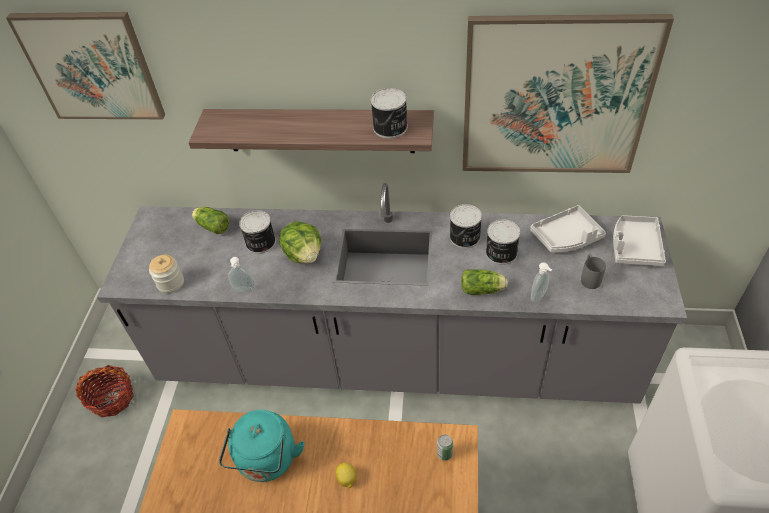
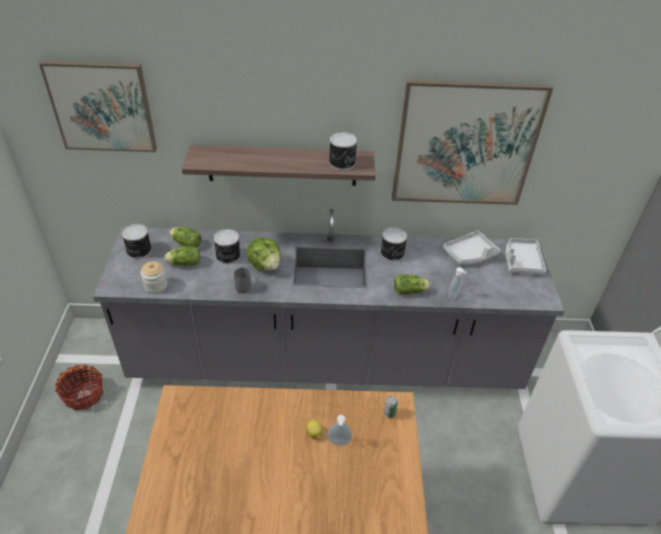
camera: 10 degrees left, 5 degrees down
turquoise kettle [219,410,305,482] -> none
soap dispenser [228,257,255,293] -> soap dispenser moved to [328,415,352,445]
can [486,219,520,265] -> can moved to [122,224,152,259]
grey mug [581,254,606,289] -> grey mug moved to [234,266,251,293]
none -> lettuce [165,246,200,266]

